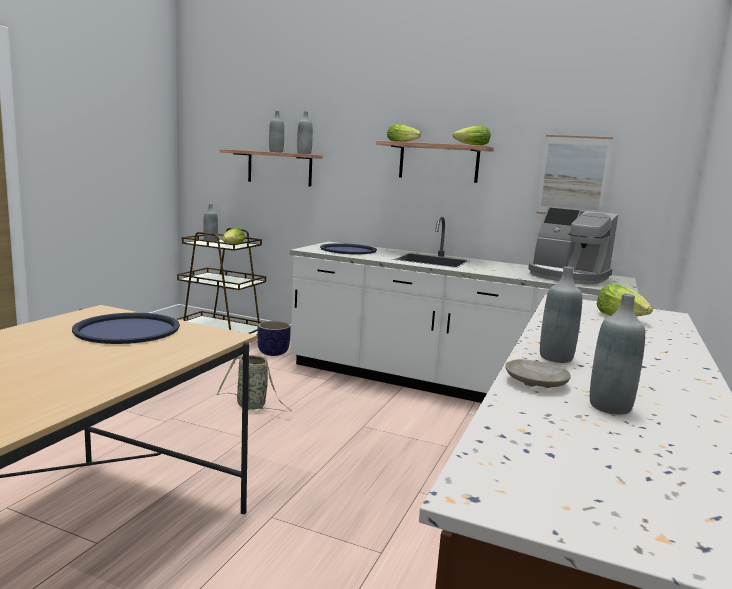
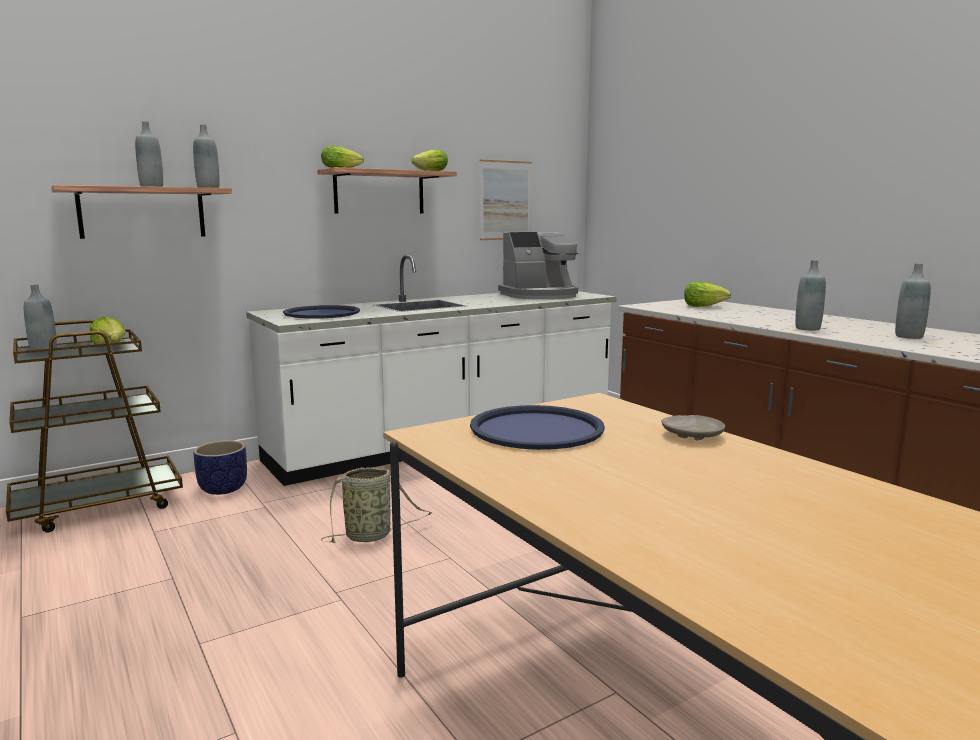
camera: 55 degrees left, 0 degrees up
beige plate [505,359,571,388] -> beige plate moved to [661,415,725,441]

